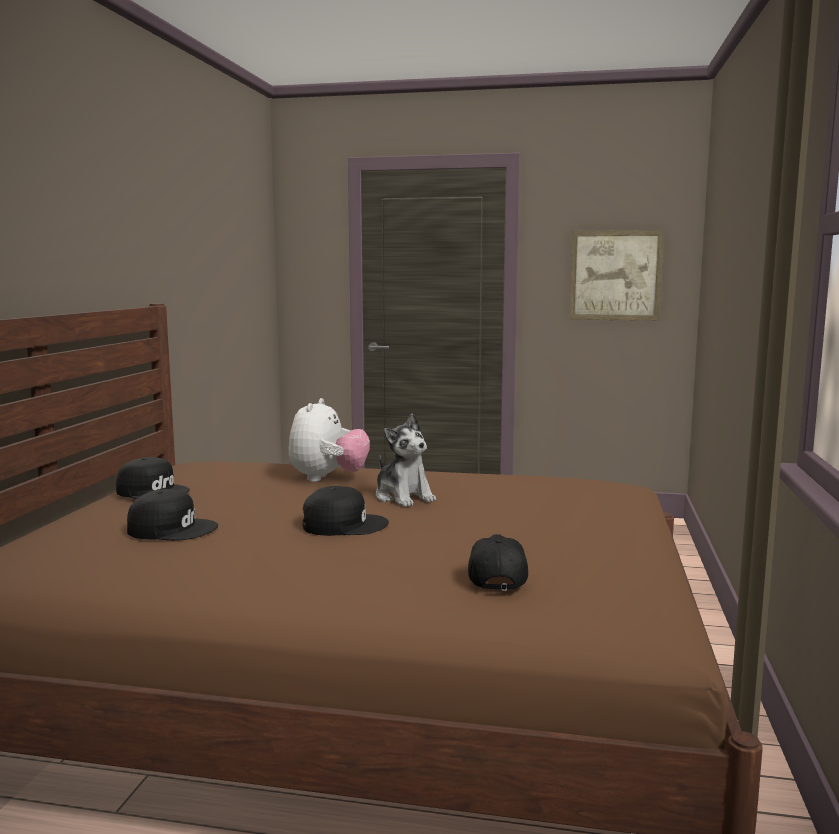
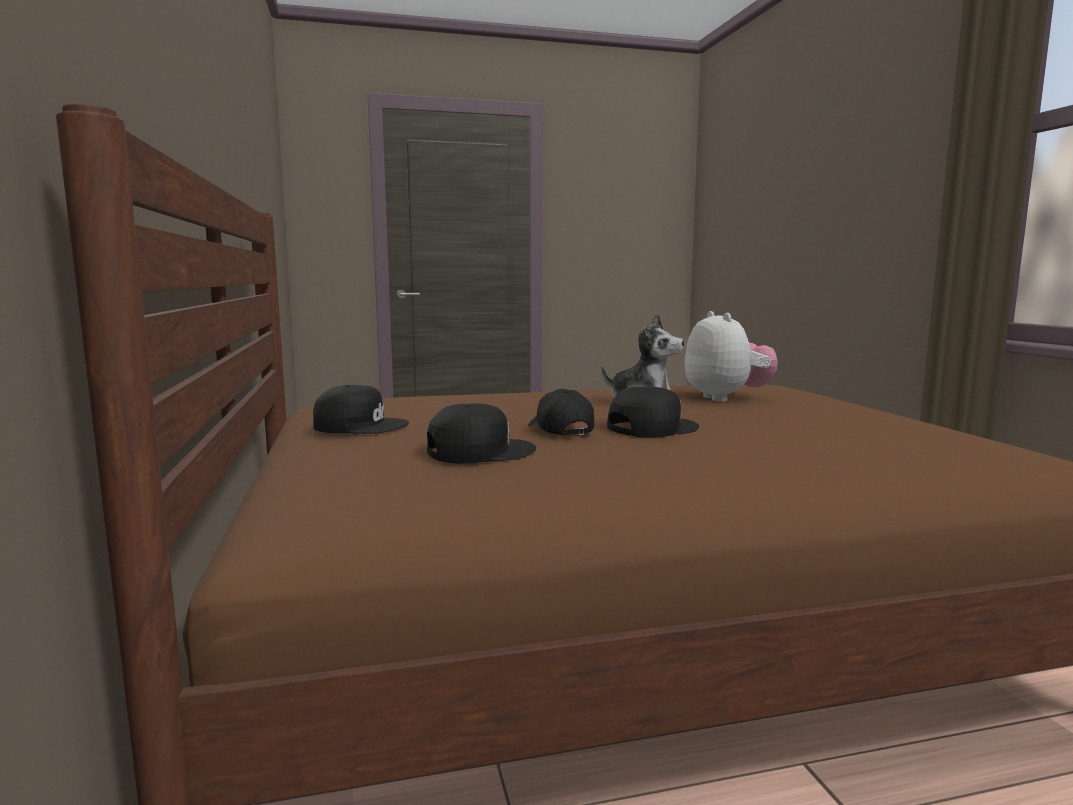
camera: 25 degrees left, 0 degrees up
plush toy [288,398,370,482] -> plush toy moved to [685,311,777,402]
black cap [468,534,528,591] -> black cap moved to [528,389,594,435]
picture [569,230,664,321] -> none

